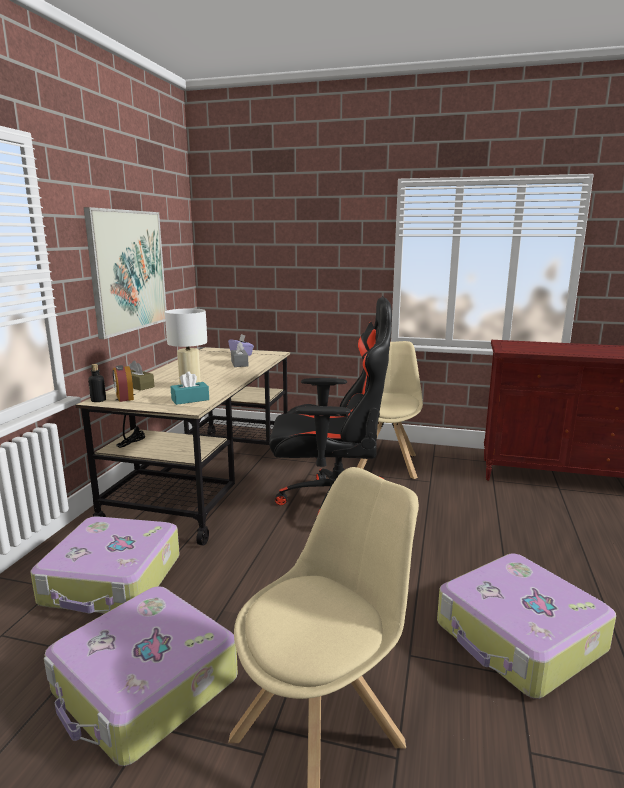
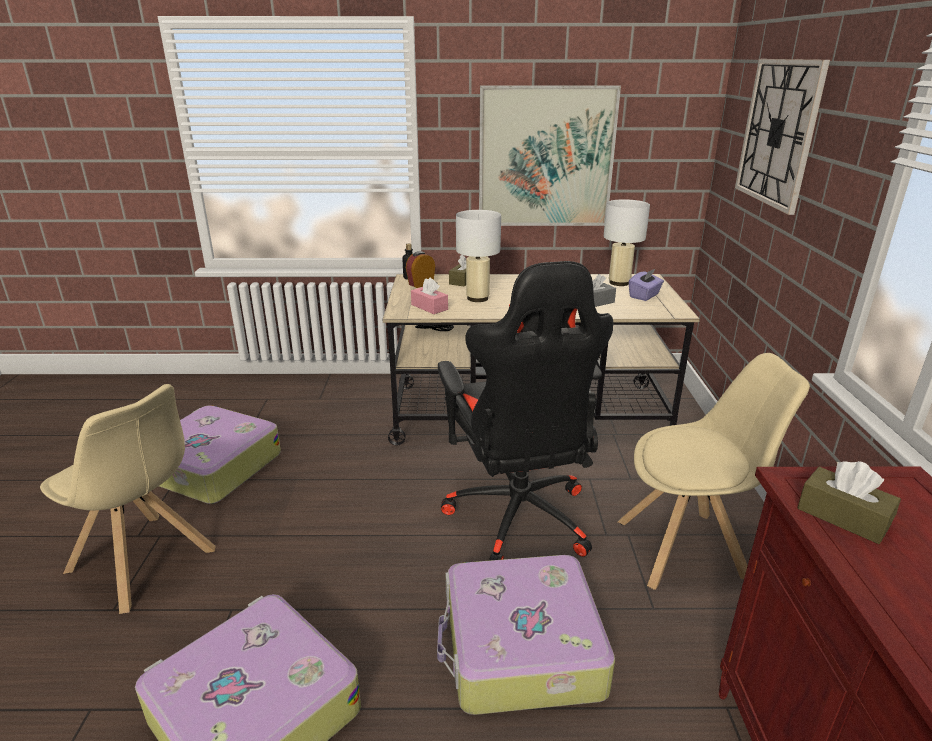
camera: 75 degrees right, 10 degrees up
suitcase [31,516,180,613] -> suitcase moved to [437,555,615,715]
turquoise tissue box [171,372,209,405] -> pink tissue box [411,278,448,314]
none -> white table lamp [604,199,650,286]
none -> wall clock [735,59,830,215]
none -> brown tissue box [797,461,901,544]

